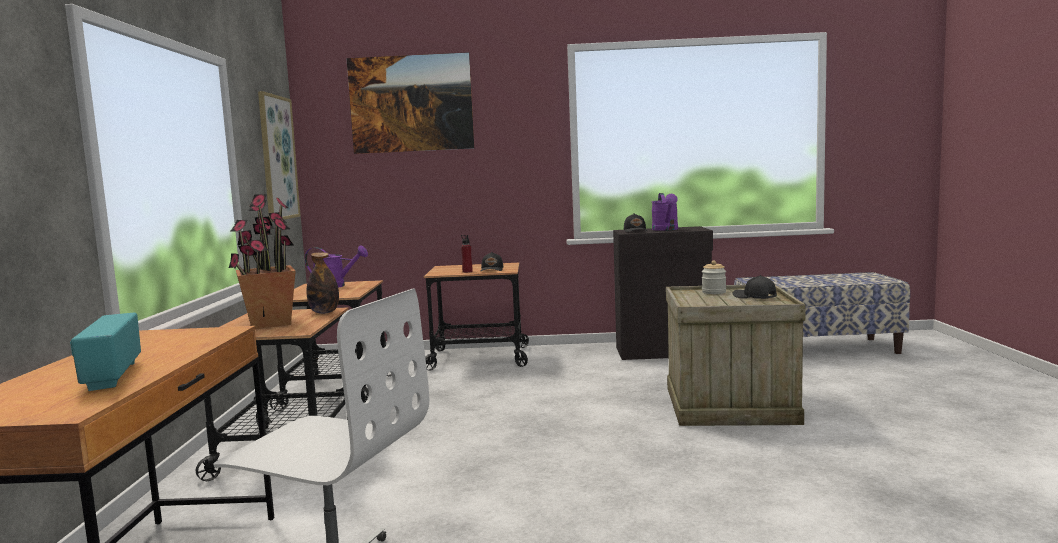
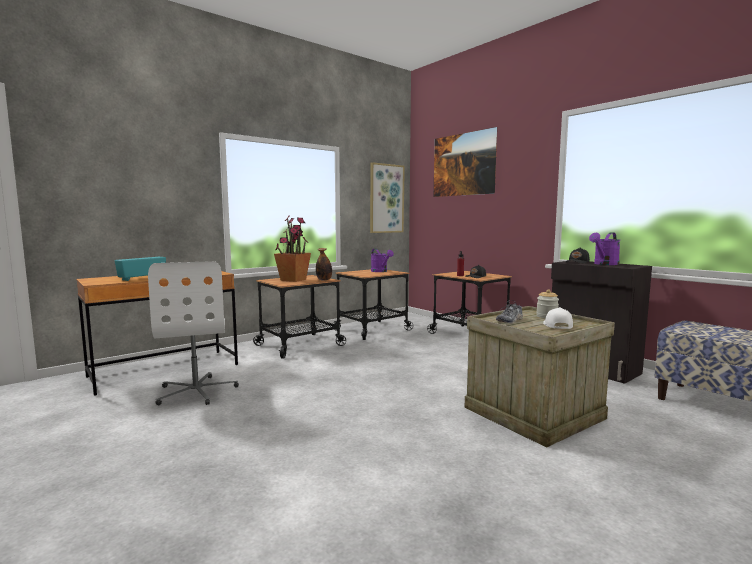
camera: 50 degrees right, 0 degrees up
black cap [733,275,777,299] -> white cap [543,307,573,329]
none -> shoe [496,300,523,324]

